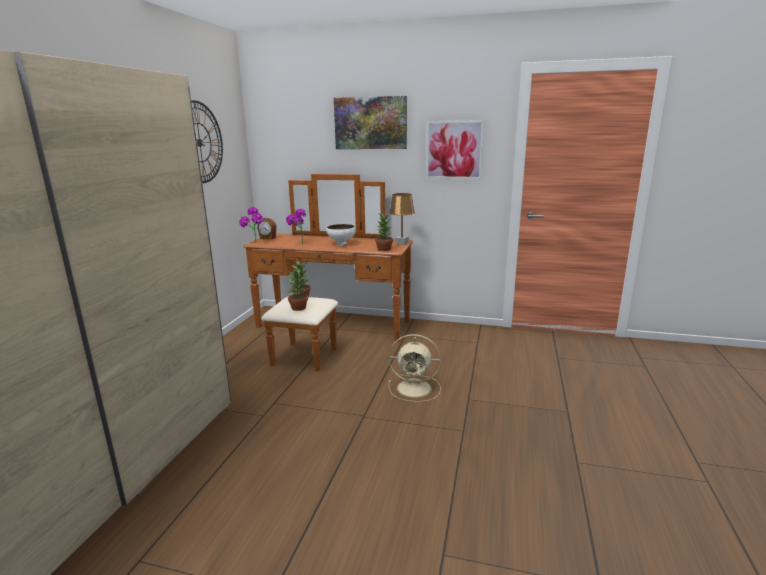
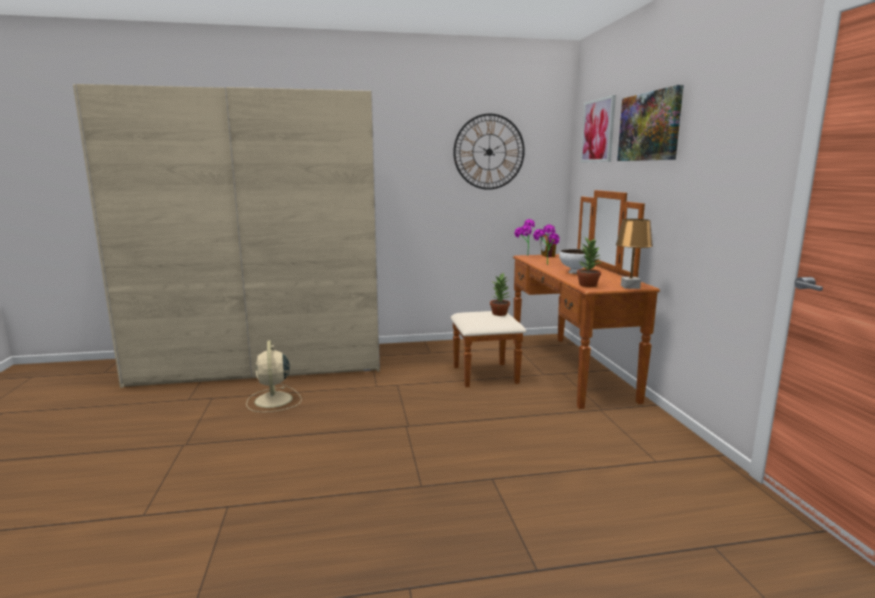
camera: 65 degrees right, 5 degrees down
potted plant [287,270,308,311] -> none
beige fan [388,334,441,402] -> beige fan moved to [246,340,302,412]
picture [426,120,485,180] -> picture moved to [580,95,616,162]

